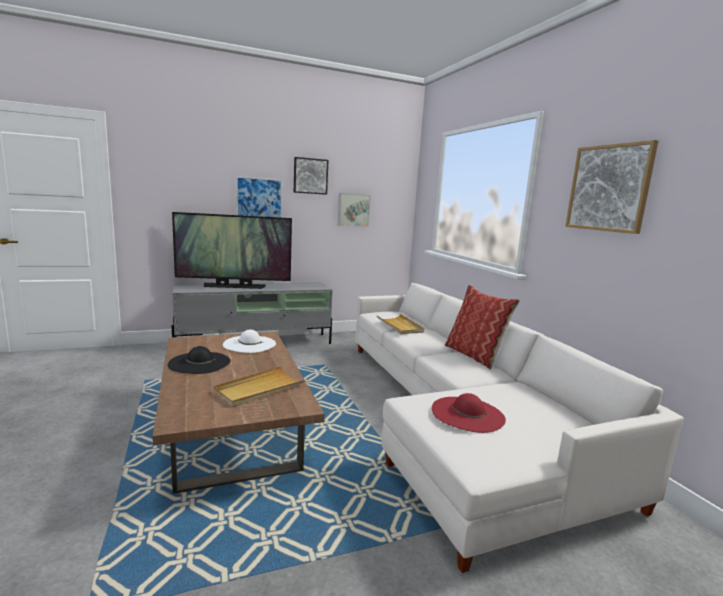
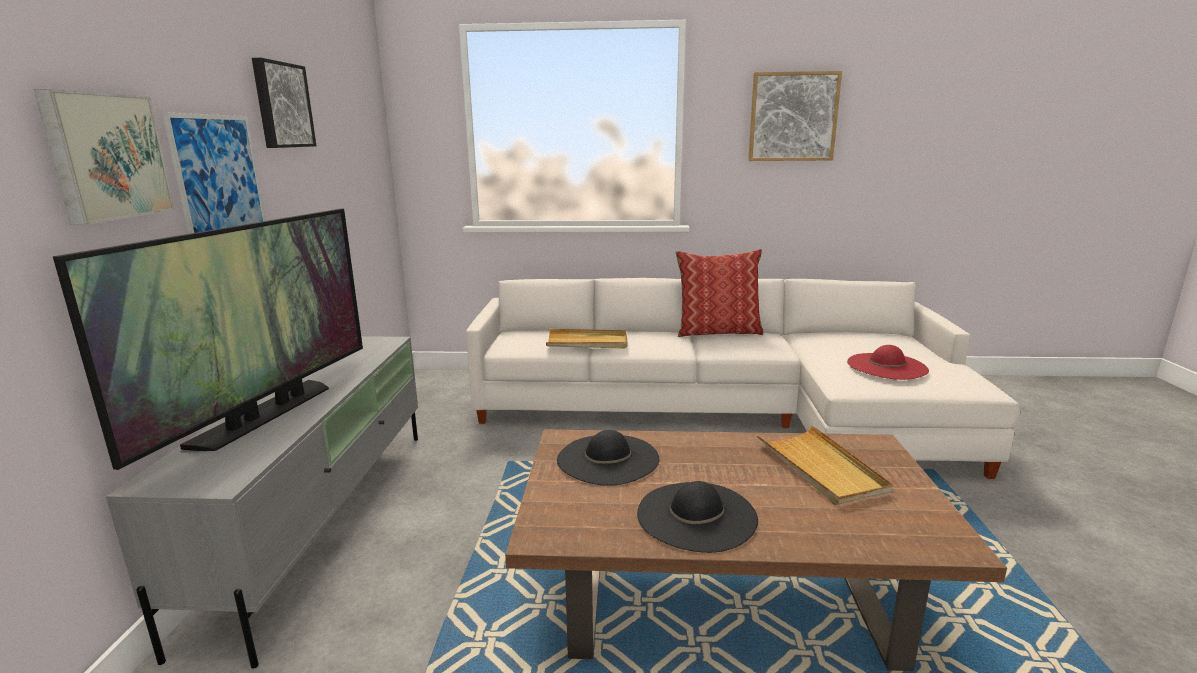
camera: 65 degrees left, 5 degrees up
white hat [223,329,276,353] -> black hat [557,430,659,486]
picture [338,193,371,227] -> picture moved to [34,89,175,225]

